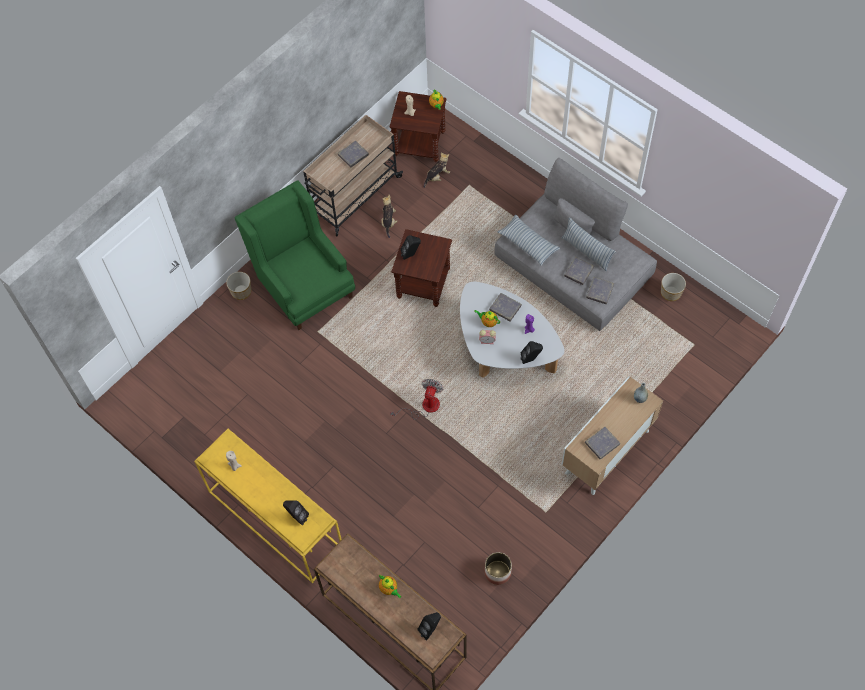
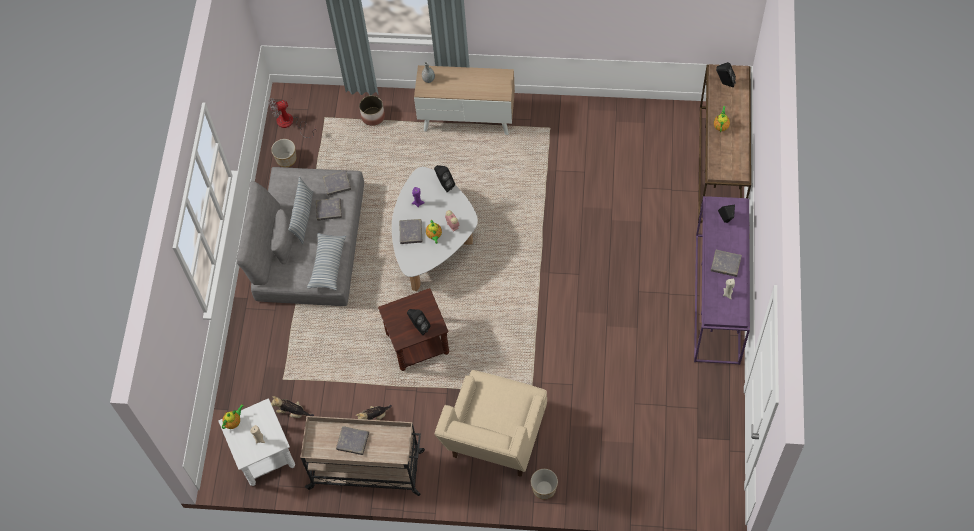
camera: 125 degrees left, 0 degrees up
yellow console table [194,429,342,583] -> purple console table [694,196,750,365]
green armchair [235,180,355,330] -> beige armchair [435,370,547,477]
brown side table [390,91,446,162] -> white side table [218,399,295,486]
fan [390,379,443,419] -> fan moved to [268,99,317,138]
planter [484,552,512,585] -> planter moved to [359,95,385,126]
grey book [585,427,620,459] -> grey book moved to [711,250,742,277]

